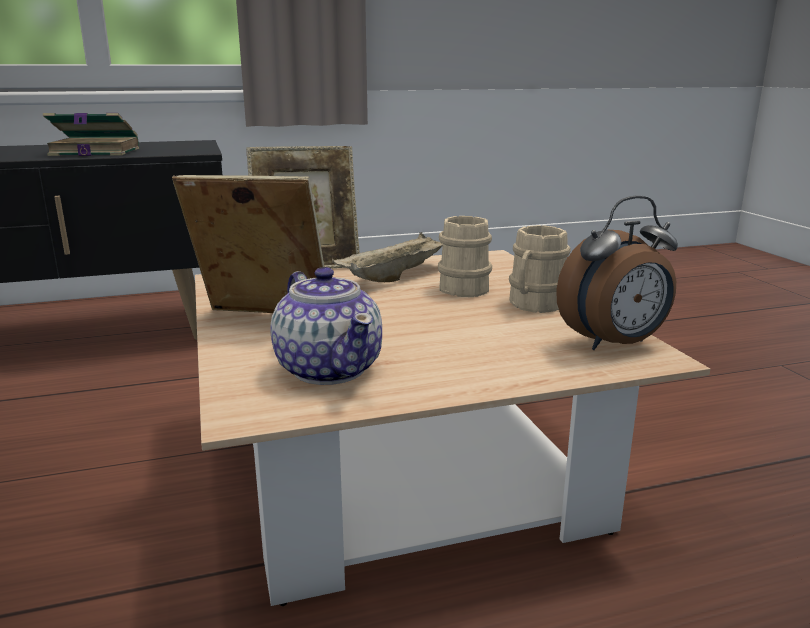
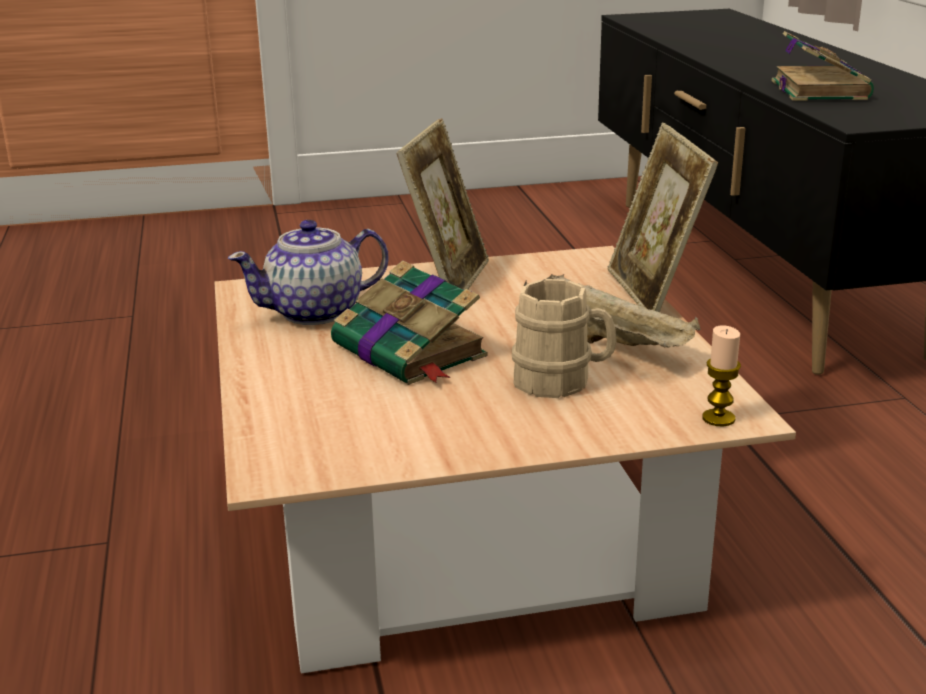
camera: 95 degrees right, 5 degrees up
beige mug [509,225,571,313] -> none
alarm clock [556,196,678,350] -> none
none -> book [331,260,487,385]
none -> candle [702,325,741,427]

